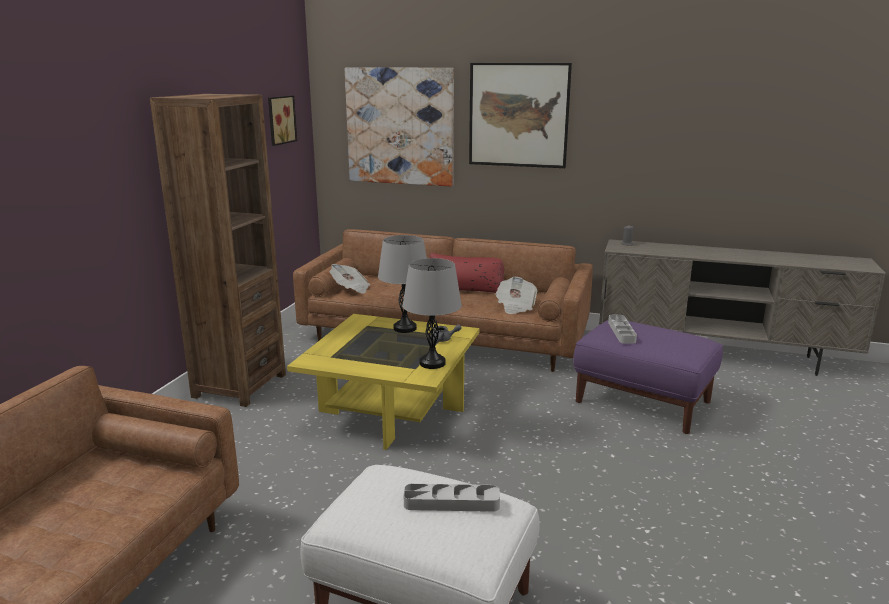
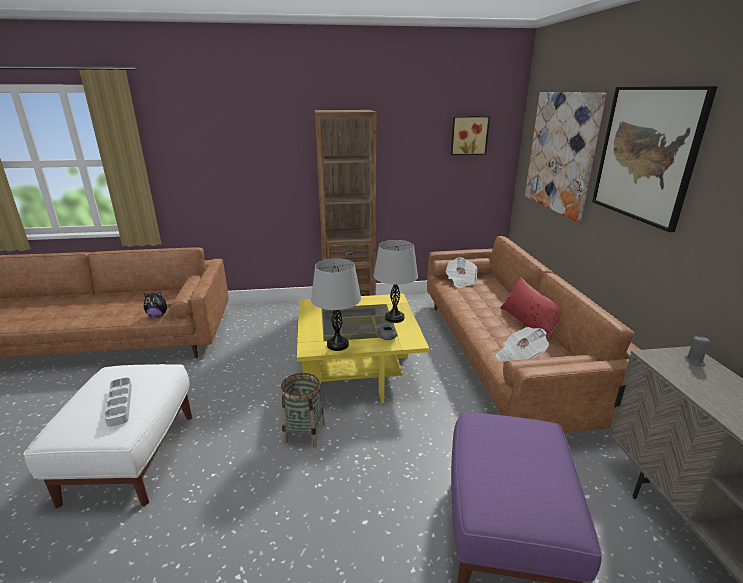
camera: 65 degrees right, 5 degrees up
grey tray [608,315,637,344] -> none
none -> plush toy [143,292,171,317]
none -> basket [281,373,325,447]

